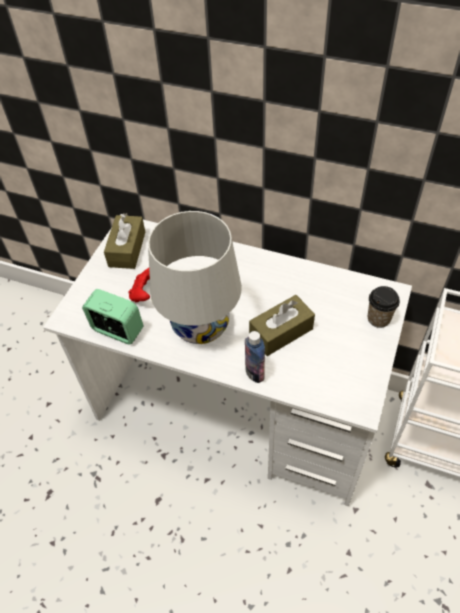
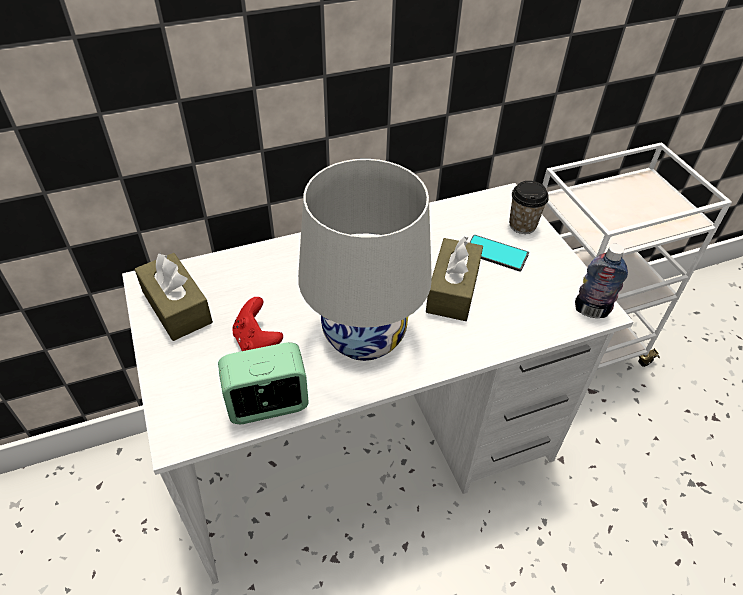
camera: 45 degrees left, 5 degrees down
bottle [245,331,265,383] -> bottle moved to [575,244,628,318]
none -> phone [469,235,529,272]

